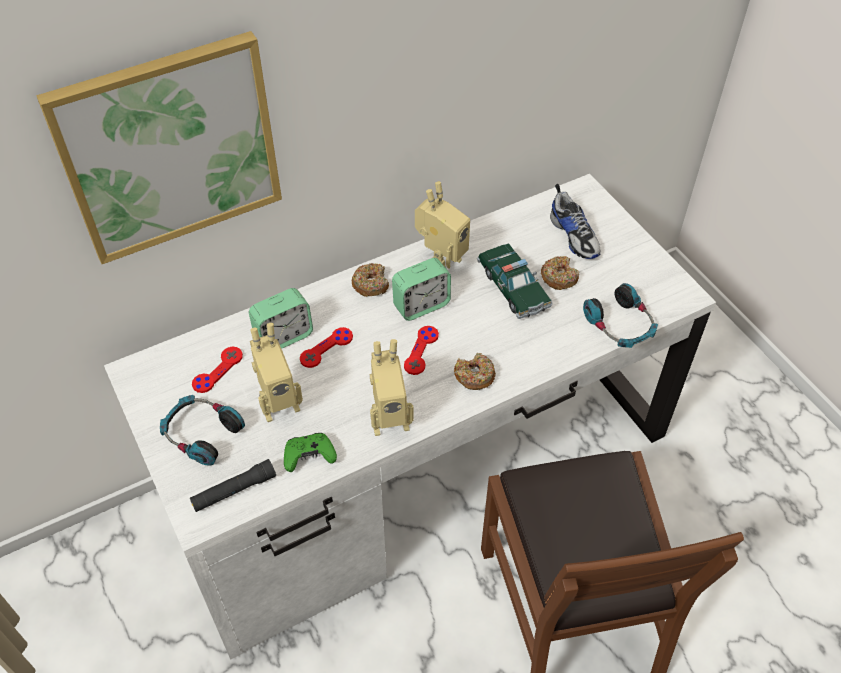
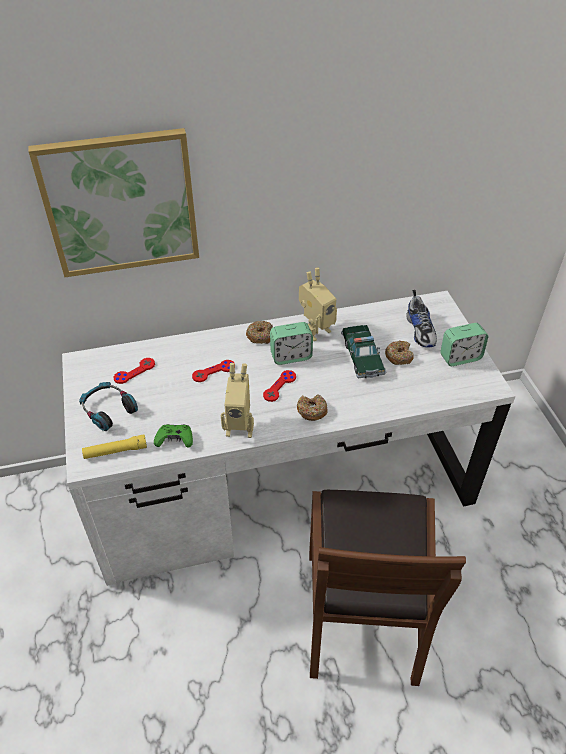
camera: 15 degrees right, 5 degrees down
black flashlight [190,459,276,512] -> yellow flashlight [82,434,147,459]
alarm clock [249,288,313,349] -> alarm clock moved to [440,323,489,366]
toy robot [250,323,303,422] -> none
headphones [583,283,658,348] -> none

